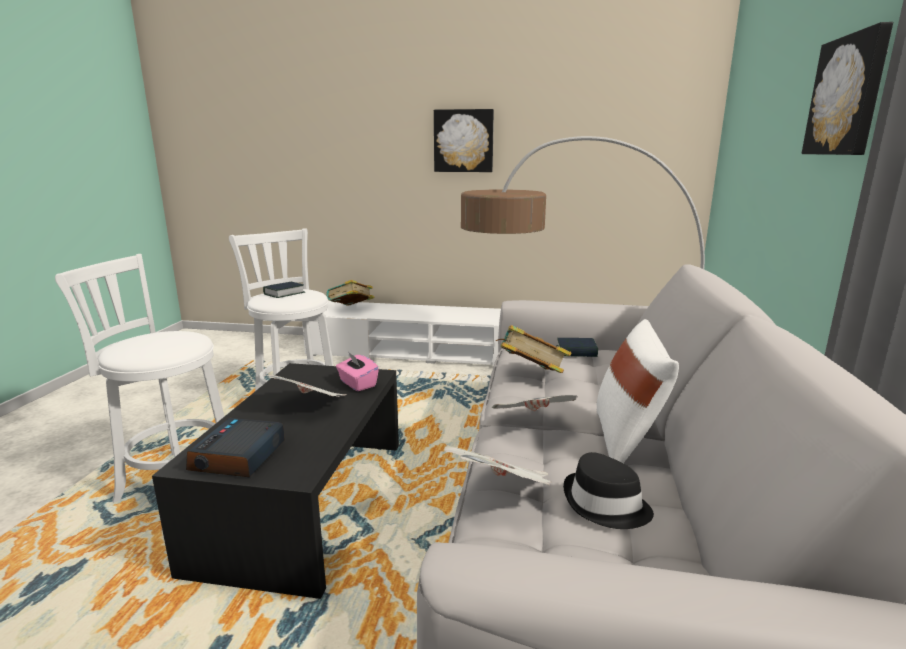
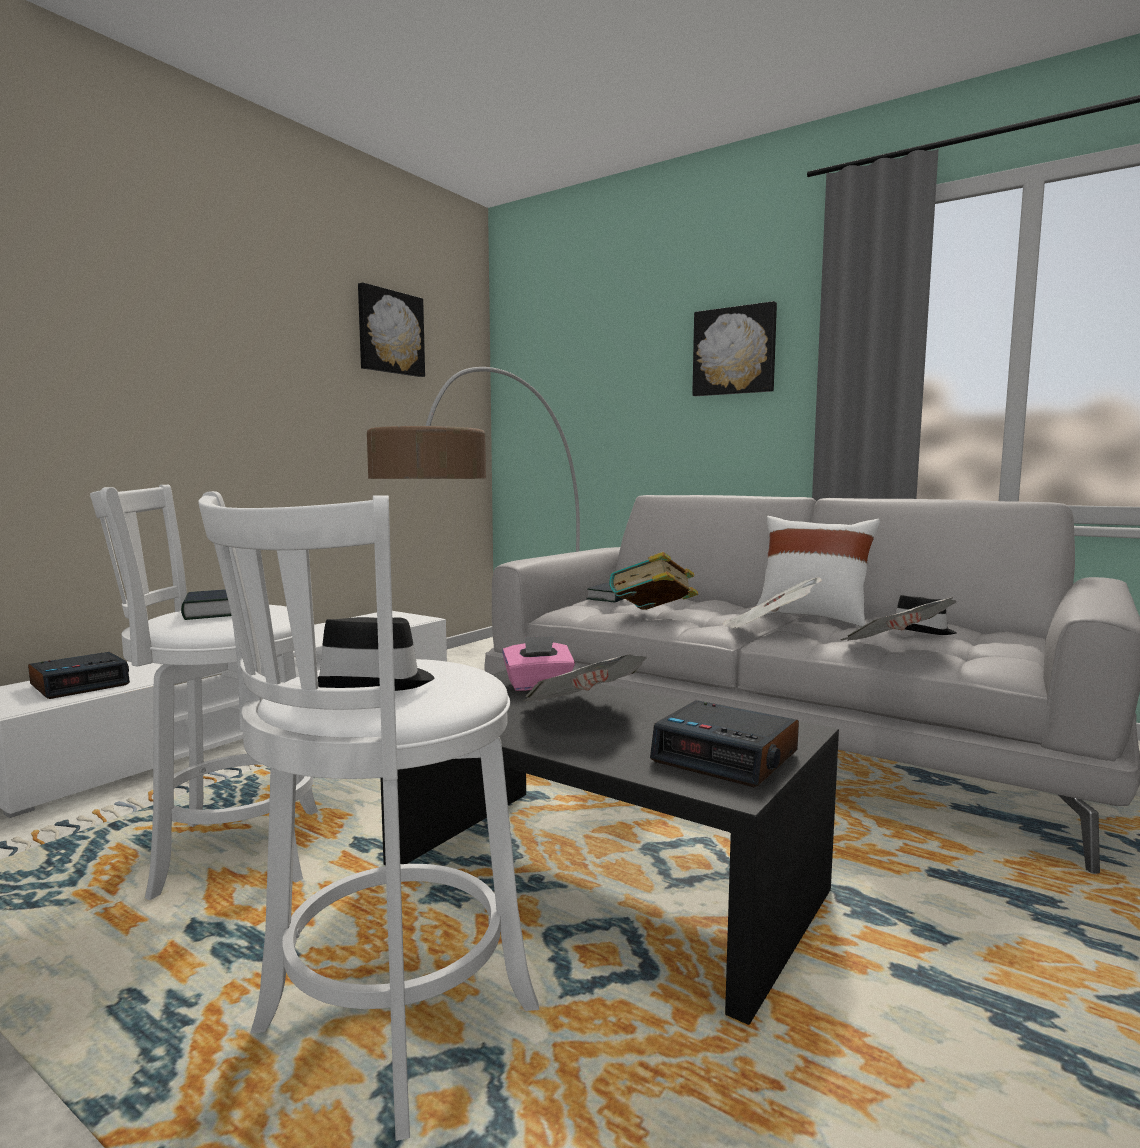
camera: 65 degrees left, 10 degrees down
book [327,280,374,306] -> alarm clock [28,652,130,699]
picture [434,109,494,172] -> picture moved to [358,282,425,377]
none -> black hat [318,617,434,691]

